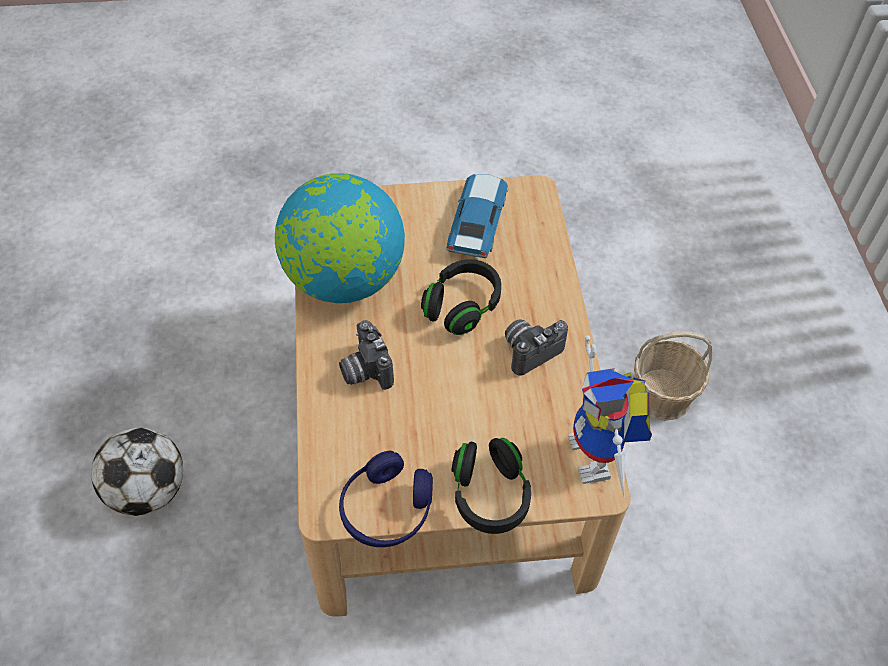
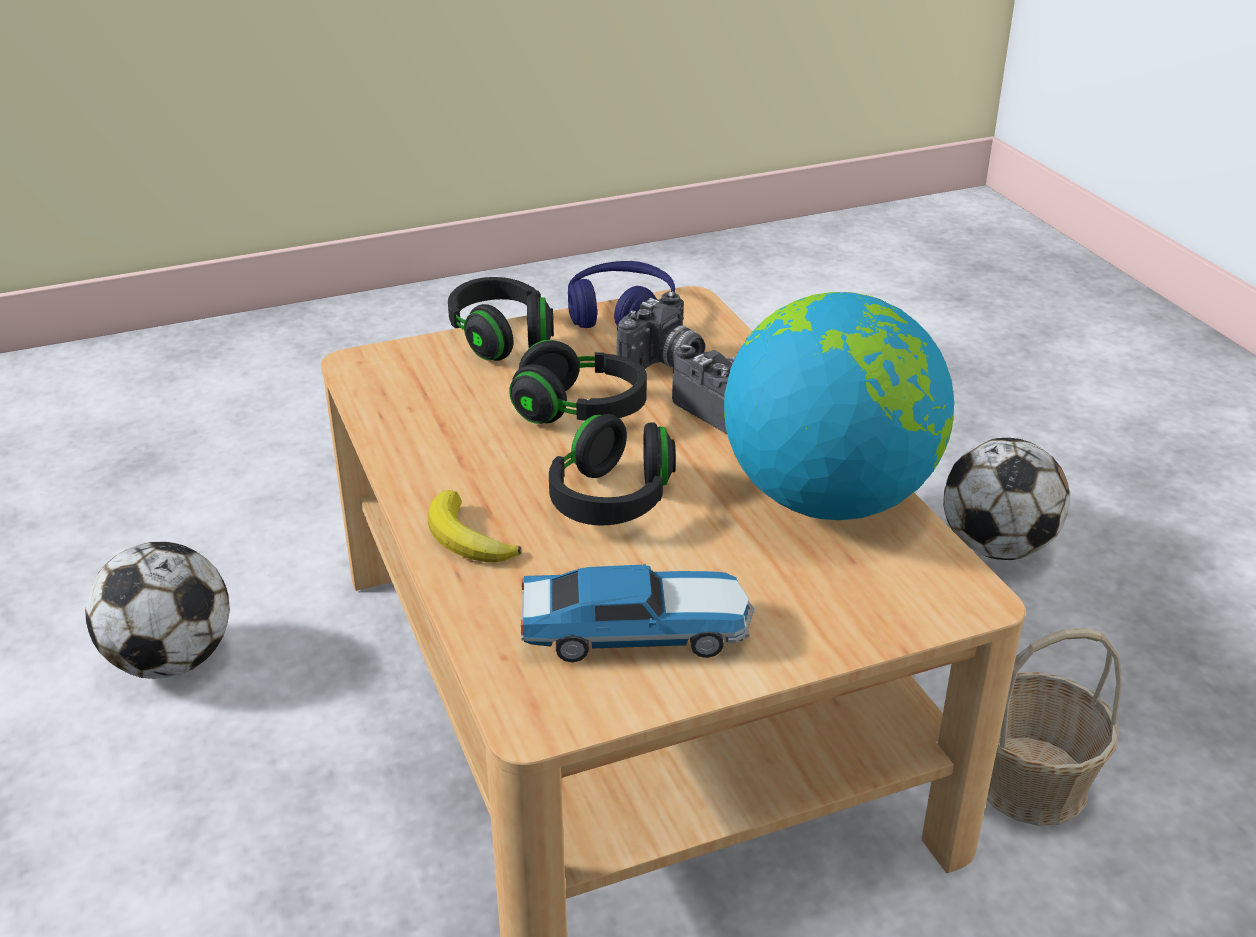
camera: 165 degrees right, 20 degrees down
toy car [446,174,509,258] -> toy car turned 90 degrees counterclockwise [521,564,754,662]
camera [505,319,568,376] -> camera moved to [617,291,705,369]
toy robot [568,335,652,497] -> none
basket [634,331,712,421] -> basket moved to [987,628,1122,826]
none -> football [85,542,230,679]
none -> banana [428,490,521,562]
none -> black headphones [509,340,647,424]

